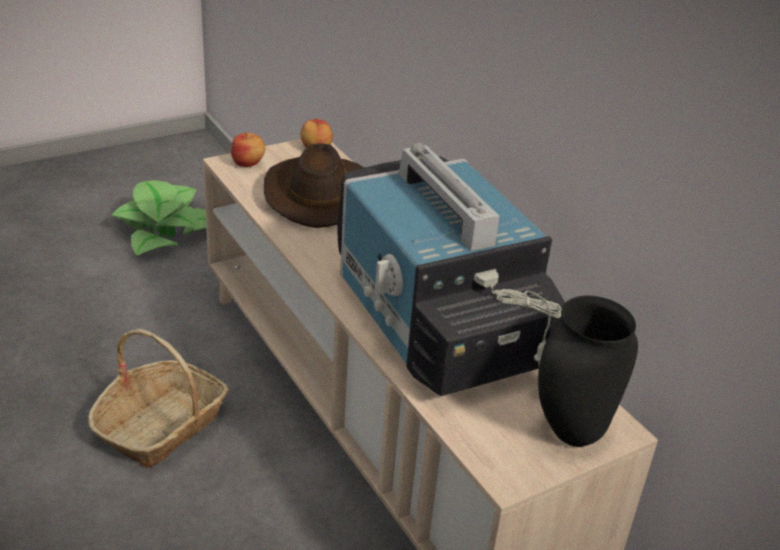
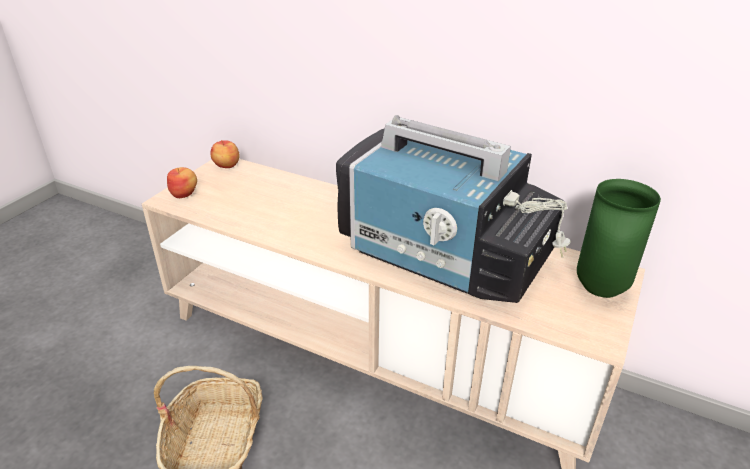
camera: 30 degrees left, 0 degrees up
potted plant [112,180,206,256] -> none
brown hat [264,143,364,228] -> none
black vase [538,296,638,447] -> green vase [577,179,661,298]

